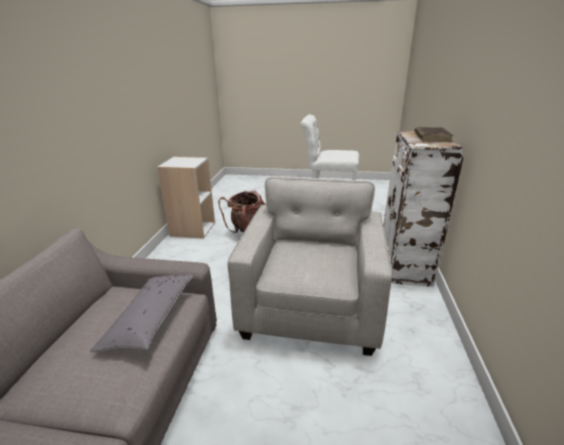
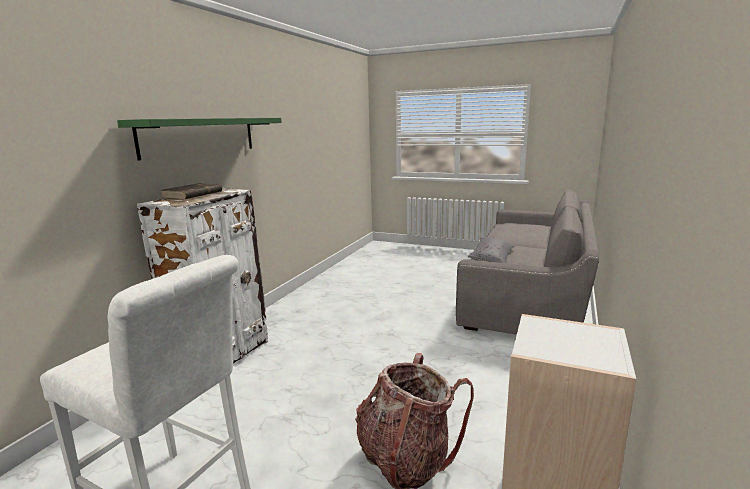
camera: 165 degrees left, 10 degrees down
grey armchair [228,176,392,356] -> none
none -> green shelf [117,118,282,161]

